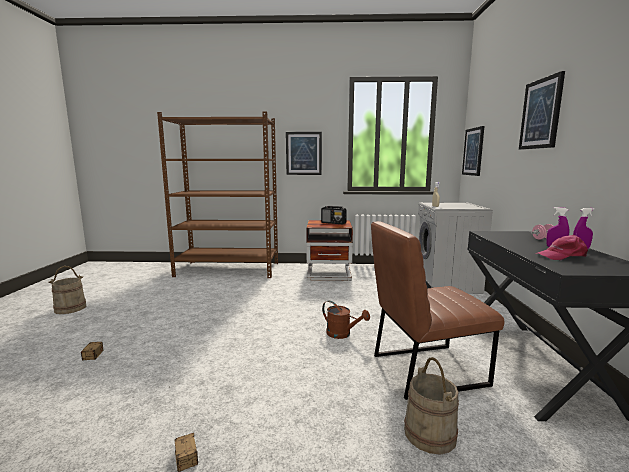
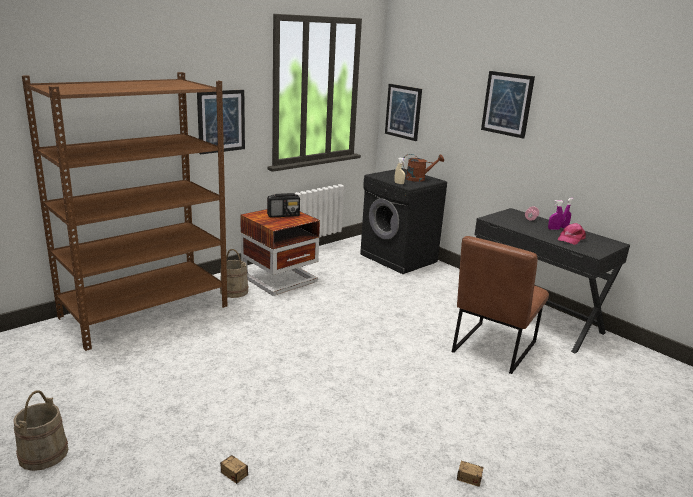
camera: 45 degrees left, 10 degrees up
brown watering can [322,301,370,339] -> brown watering can moved to [403,154,444,182]
beige bucket [404,357,459,455] -> beige bucket moved to [220,249,249,298]
white washing machine [418,202,493,294] -> black washing machine [360,168,447,274]

